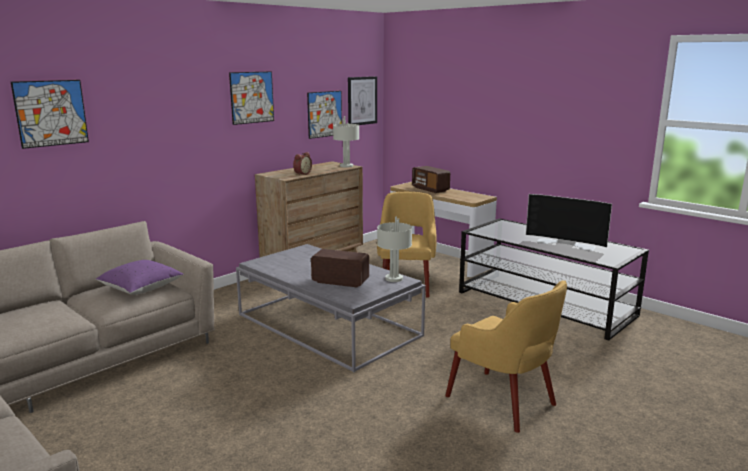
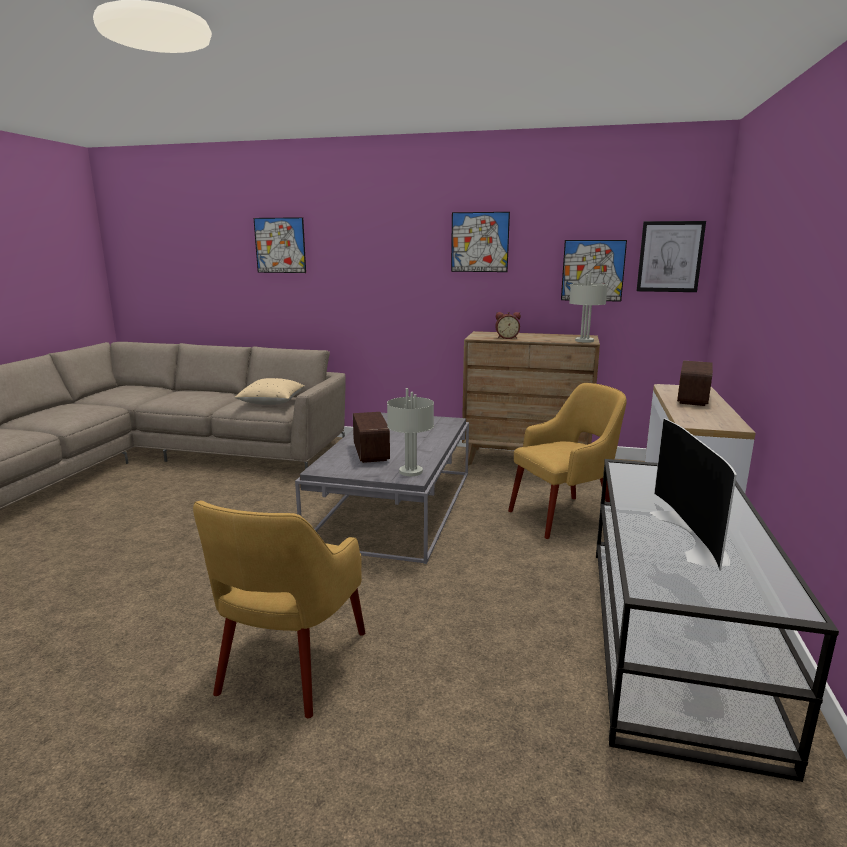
camera: 60 degrees right, 0 degrees up
purple pillow [95,260,184,295] -> beige pillow [235,378,305,405]

